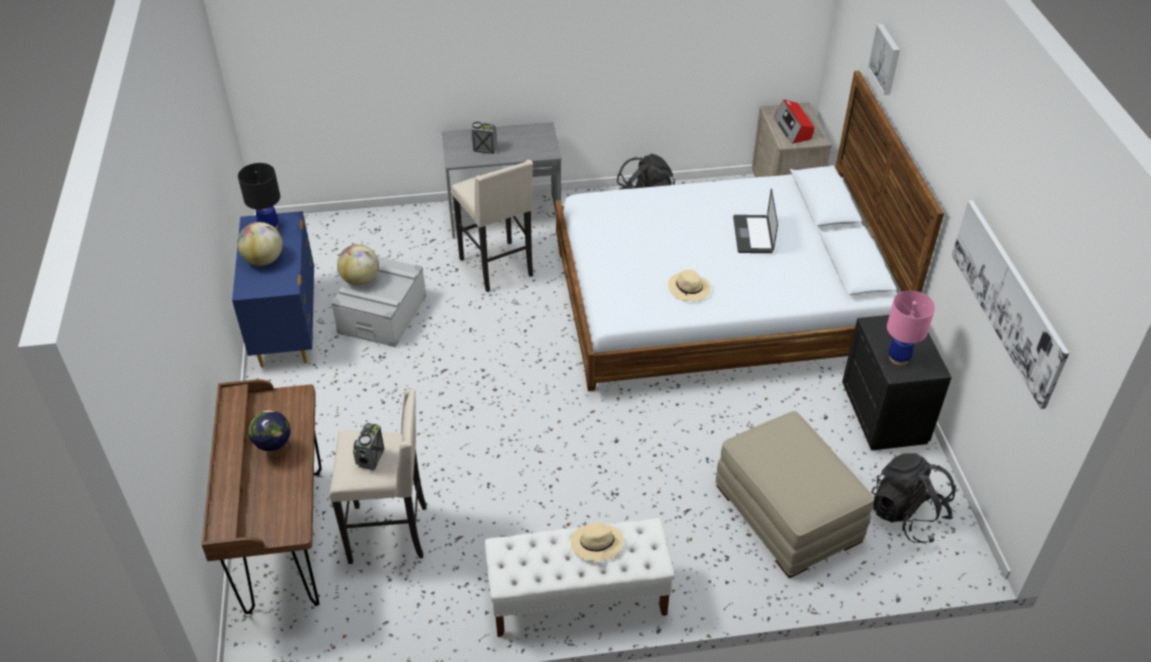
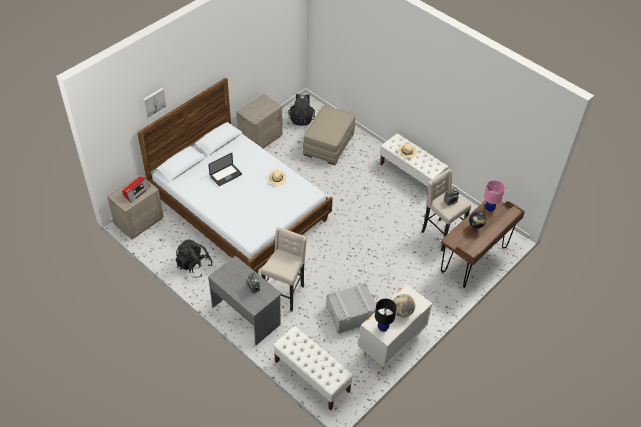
camera: 130 degrees left, 5 degrees up
blue dresser [232,211,314,368] -> white dresser [359,284,432,369]
globe [337,244,379,286] -> none
black nightstand [842,315,952,451] -> beige nightstand [237,94,283,149]
pink table lamp [887,291,935,365] -> pink table lamp moved to [484,180,505,213]
picture [952,200,1069,409] -> none
none -> white bench [273,326,354,411]

